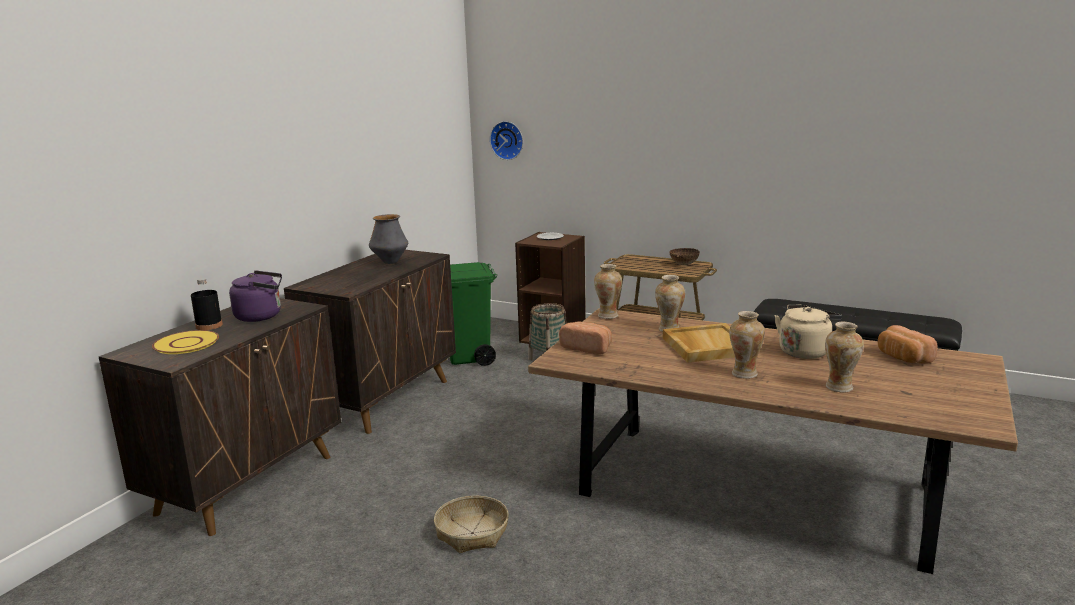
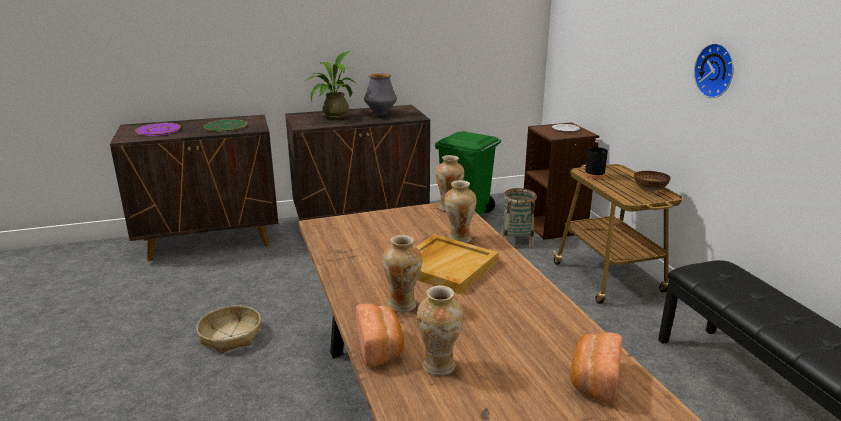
camera: 45 degrees right, 5 degrees up
yellow plate [152,330,219,354] -> purple plate [135,123,181,136]
black bottle [191,278,223,330] -> black bottle moved to [585,138,608,179]
purple kettle [229,270,282,322] -> green plate [204,119,248,132]
wall clock [490,121,523,160] -> wall clock moved to [694,43,734,98]
bread [559,321,612,355] -> bread moved to [355,303,404,367]
beige kettle [775,305,842,359] -> none
none -> potted plant [305,51,357,119]

